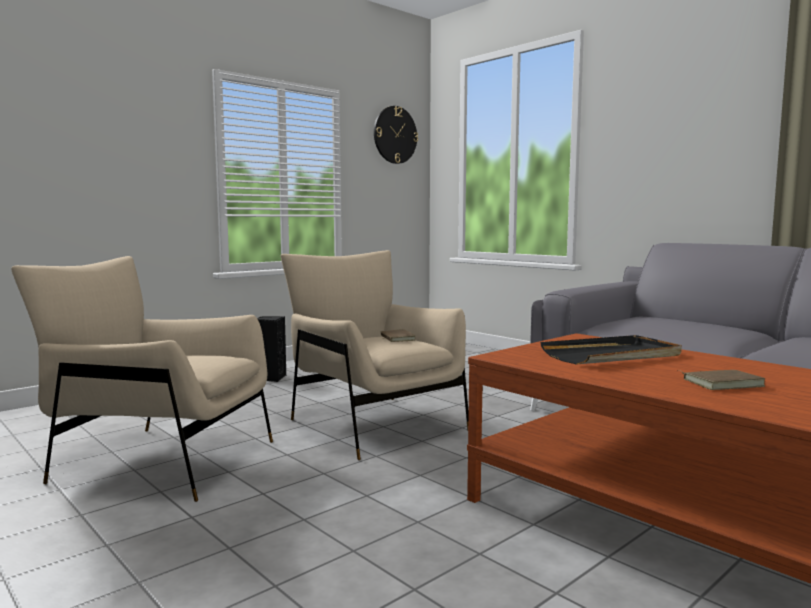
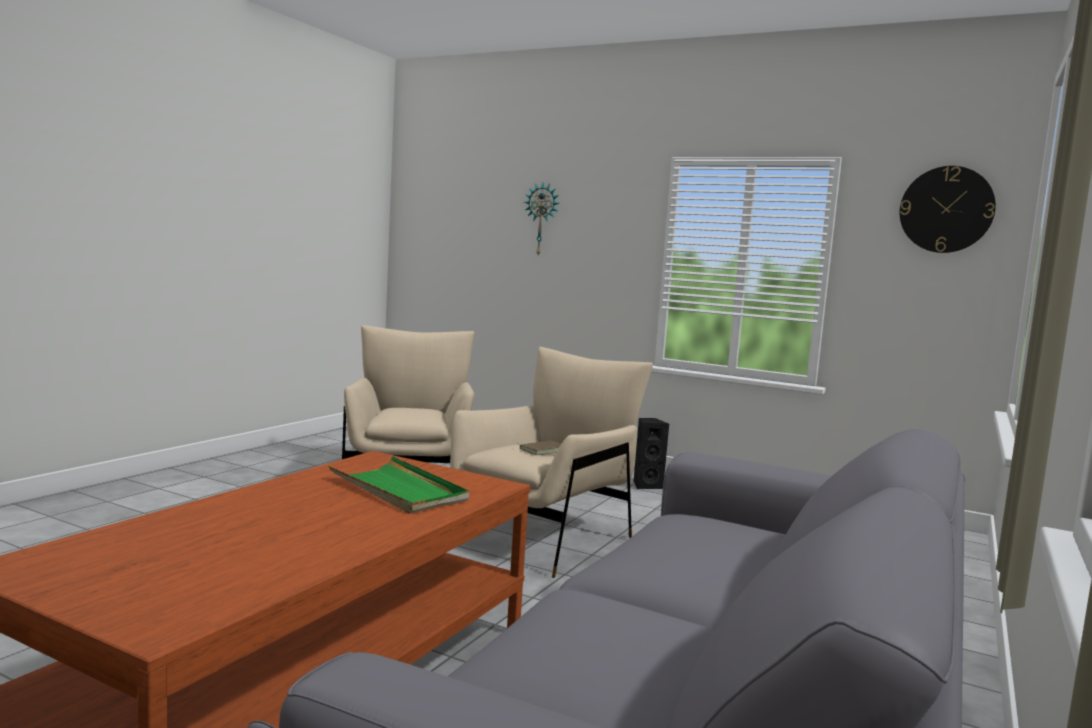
camera: 70 degrees right, 0 degrees up
black tray [540,335,682,365] -> green tray [329,456,469,514]
brown book [677,370,765,390] -> none
none -> wall clock [524,183,560,256]

